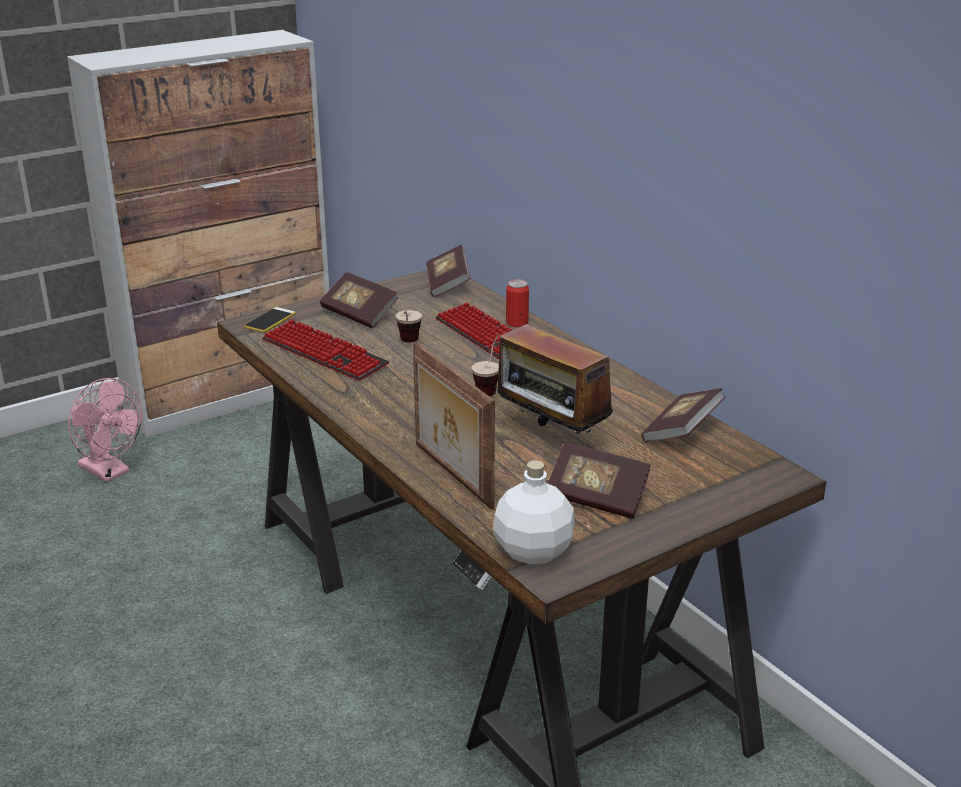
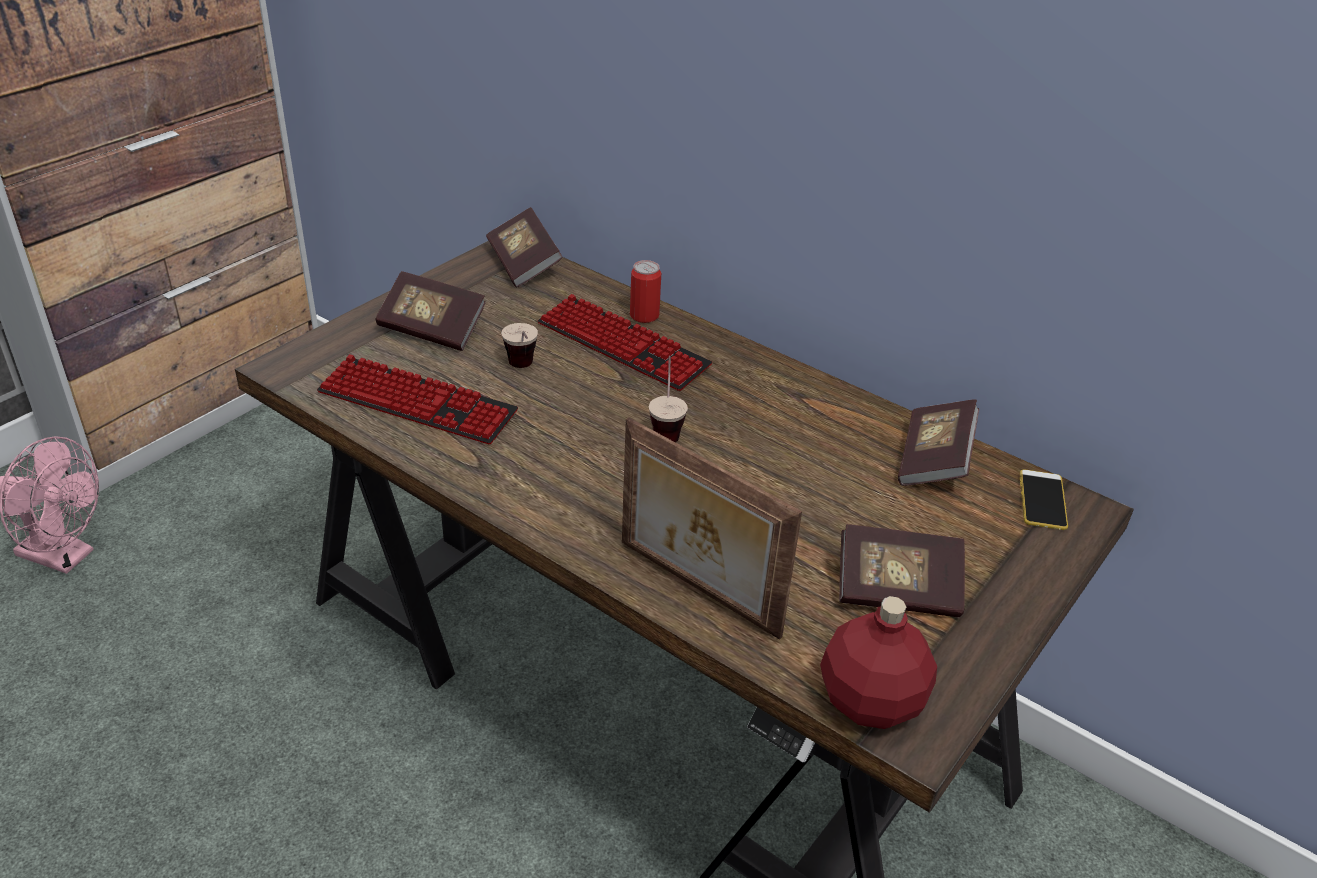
camera: 20 degrees left, 10 degrees up
phone [244,307,296,333] -> phone moved to [1020,469,1068,530]
white bottle [493,460,575,565] -> red bottle [820,596,937,729]
radio [497,314,613,437] -> none

